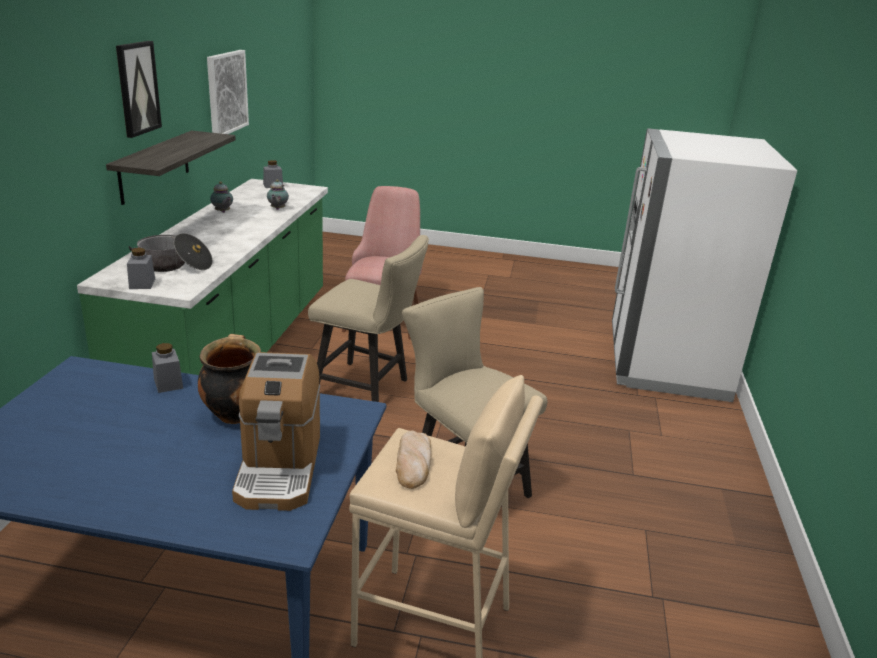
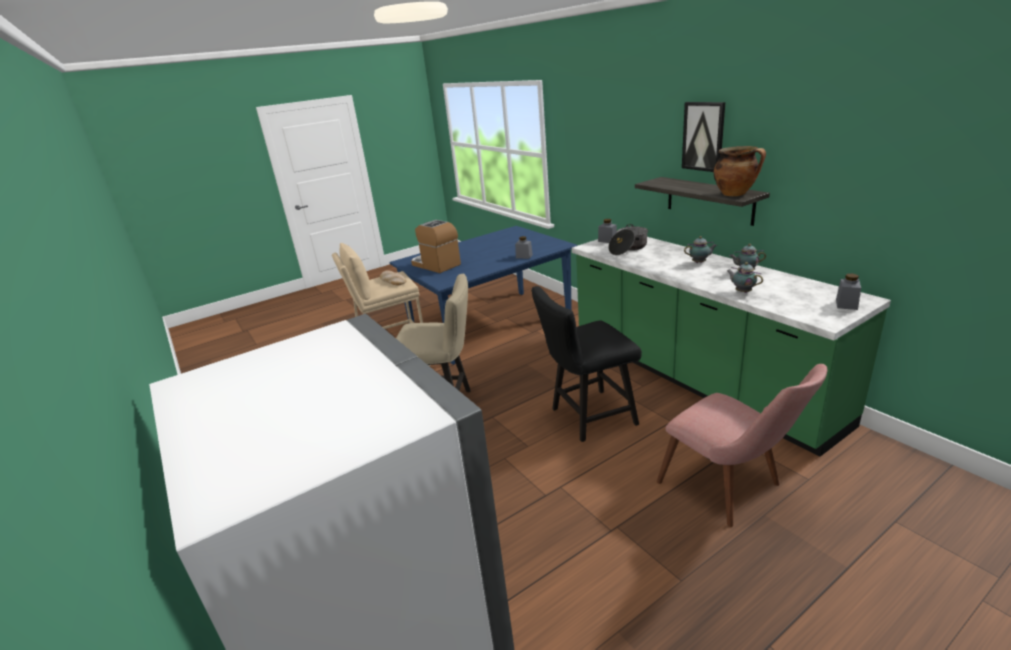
camera: 140 degrees right, 0 degrees up
cooking pot [198,334,261,424] -> cooking pot moved to [714,146,766,196]
picture [207,50,249,134] -> none
beige chair [308,235,429,402] -> black chair [531,286,642,442]
none -> teapot [684,236,717,263]

